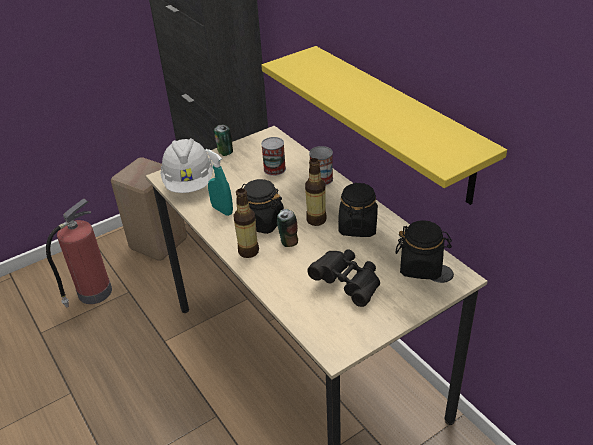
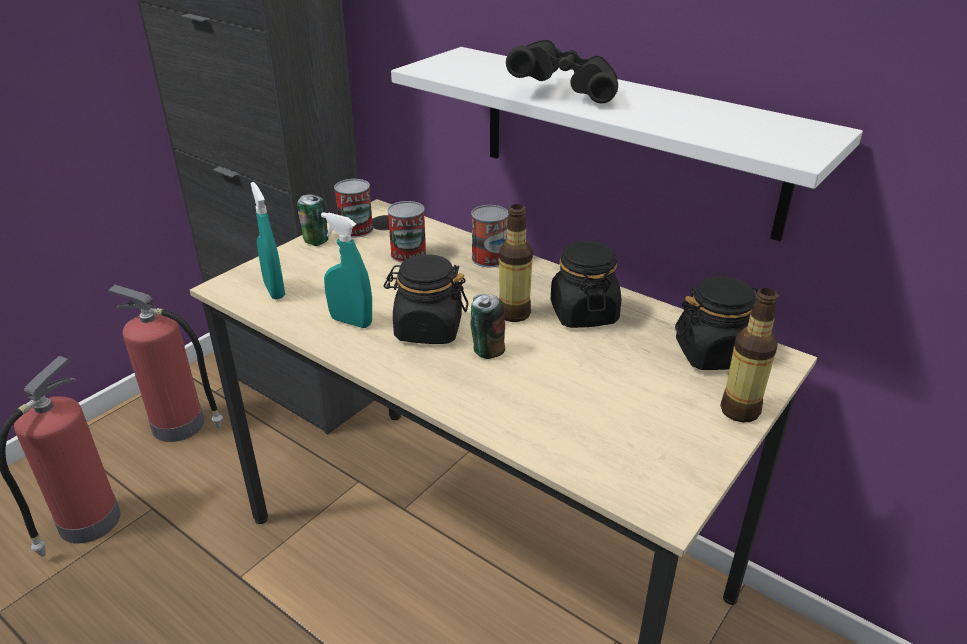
camera: 20 degrees left, 5 degrees down
beige stool [111,157,187,261] -> fire extinguisher [107,285,223,442]
white hard hat [160,138,213,193] -> turquoise spray bottle [251,182,285,299]
bottle [234,188,259,258] -> bottle moved to [720,288,778,422]
yellow shelf [261,46,507,205] -> white shelf [391,47,863,241]
black binoculars [307,249,380,307] -> black binoculars moved to [506,40,618,103]
none -> can [334,179,374,238]

